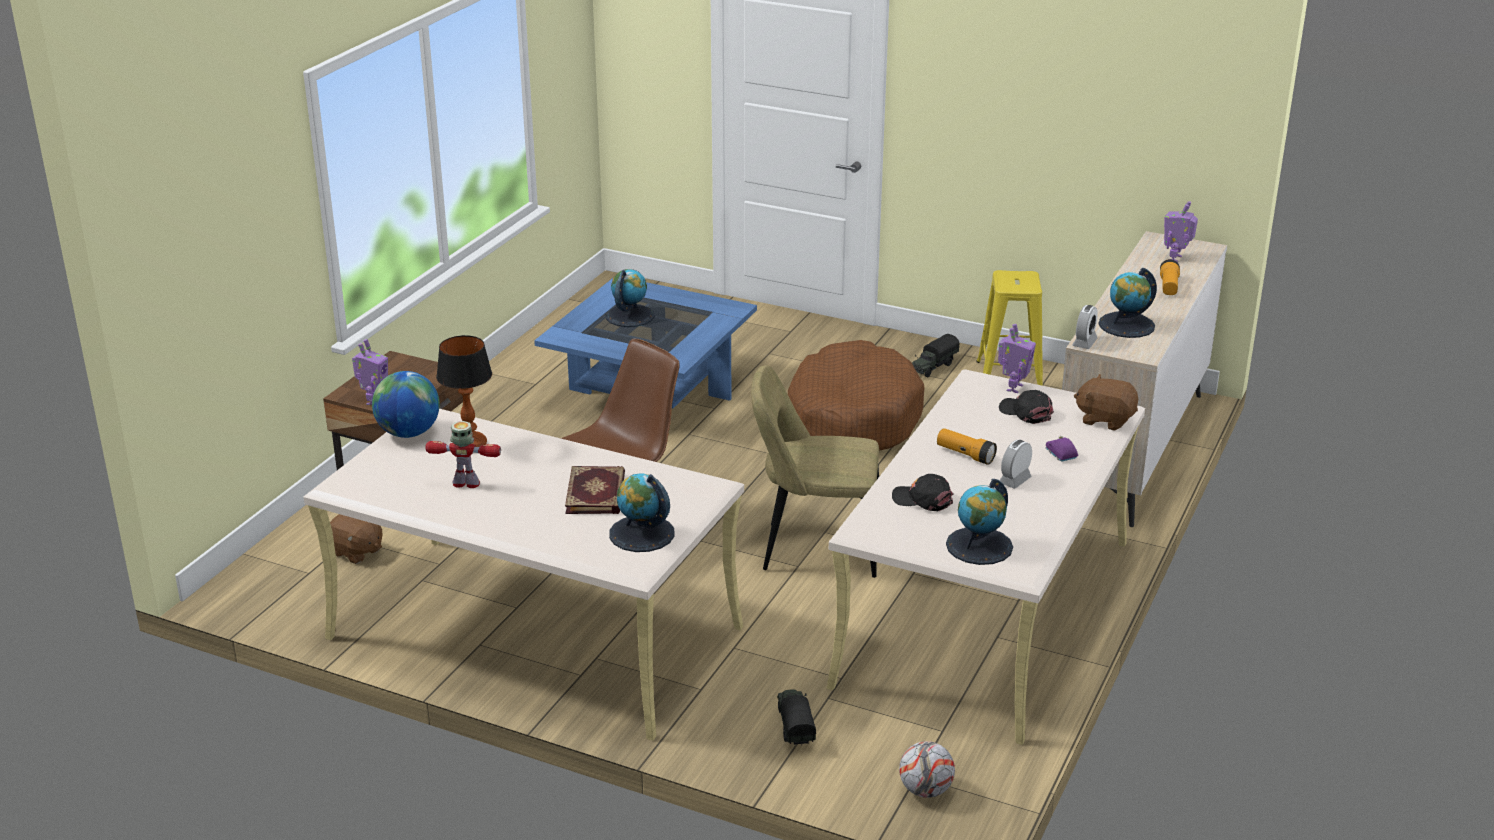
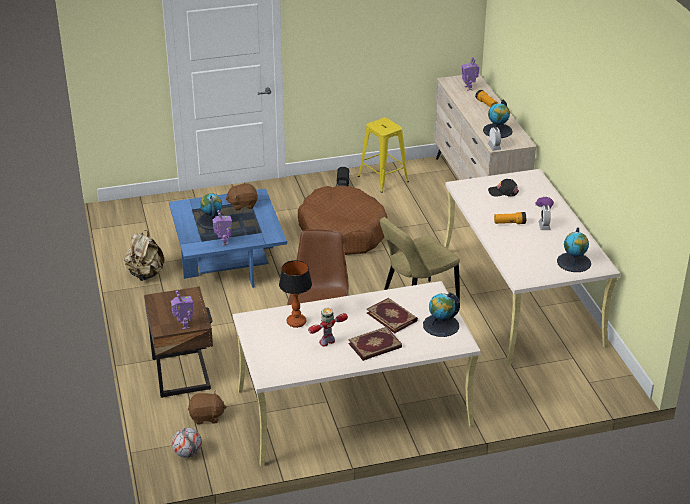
camera: 40 degrees left, 5 degrees up
globe [372,371,440,438] -> none
toy truck [777,689,816,745] -> none
black cap [892,474,954,511] -> none
football [899,741,955,798] -> football moved to [172,428,202,458]
toy robot [998,324,1036,393] -> toy robot moved to [213,210,232,246]
brown plush toy [1074,374,1138,431] -> brown plush toy moved to [225,183,258,211]
none -> beige backpack [124,230,165,281]
none -> book [348,327,402,361]

